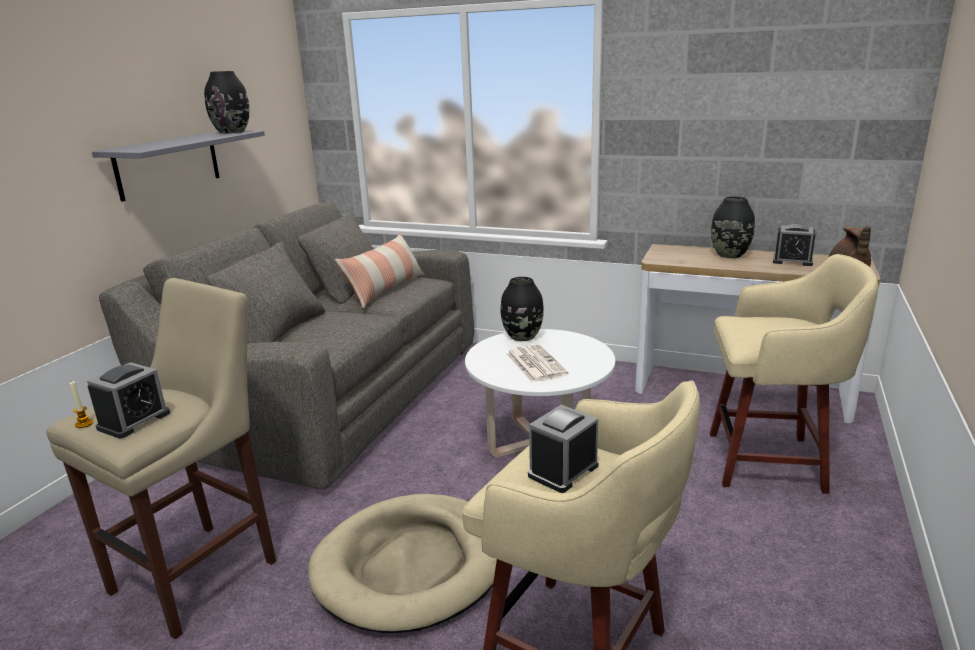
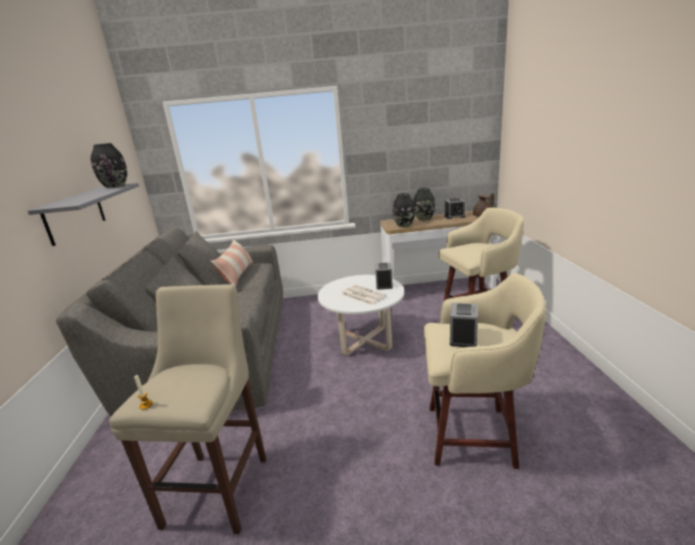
camera: 25 degrees left, 0 degrees up
alarm clock [87,362,170,438] -> alarm clock moved to [375,262,393,290]
beige dog bed [308,494,497,633] -> none
black vase [501,277,544,341] -> black vase moved to [393,193,415,227]

